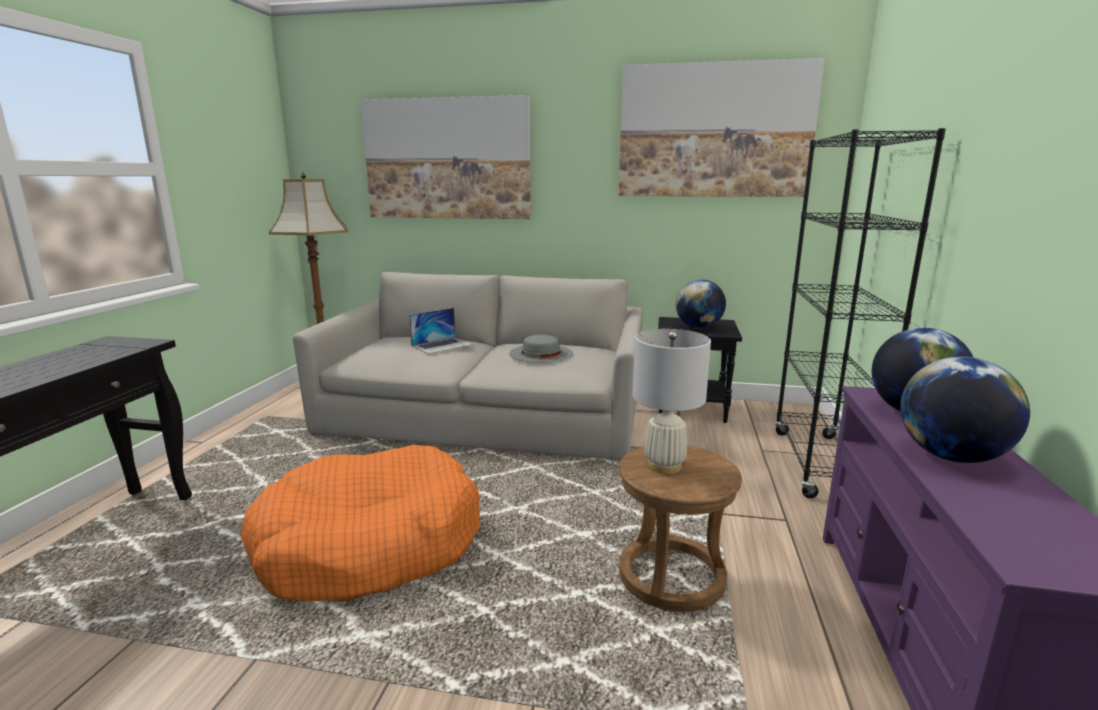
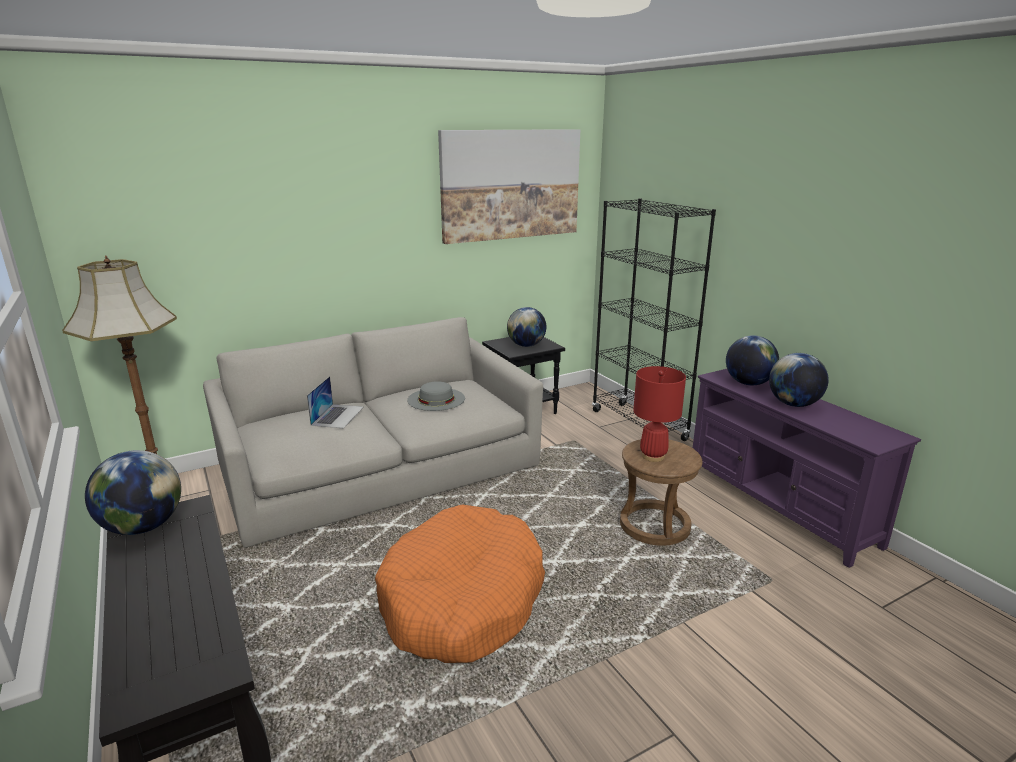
camera: 40 degrees left, 5 degrees up
picture [361,95,531,219] -> none
white table lamp [633,329,711,474] -> red table lamp [633,366,686,462]
none -> globe [85,450,181,535]

